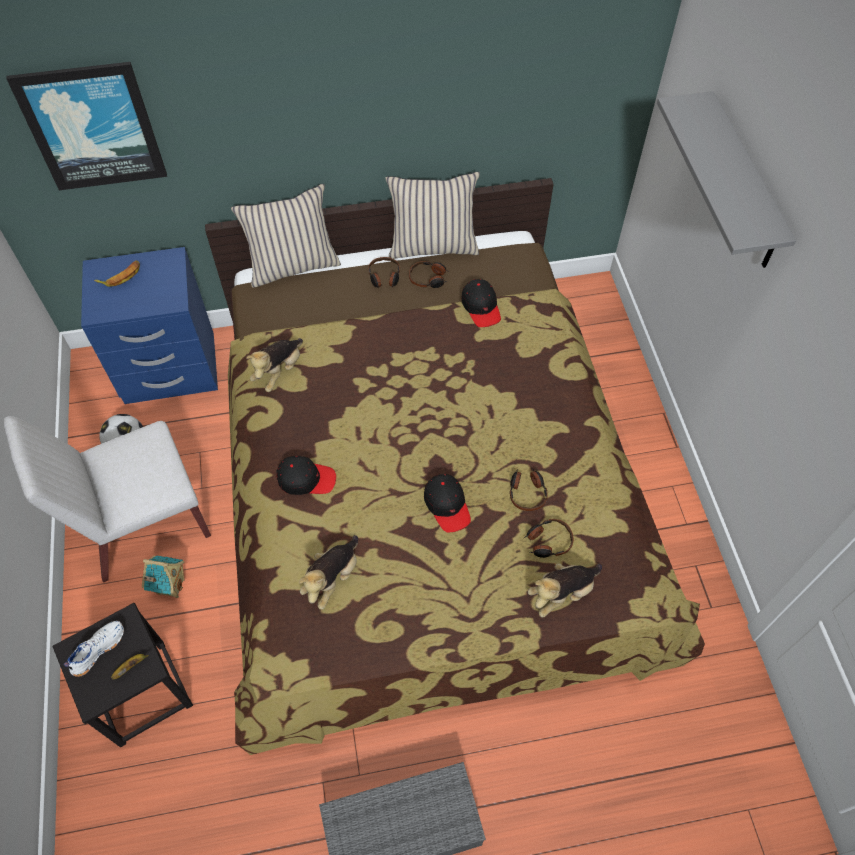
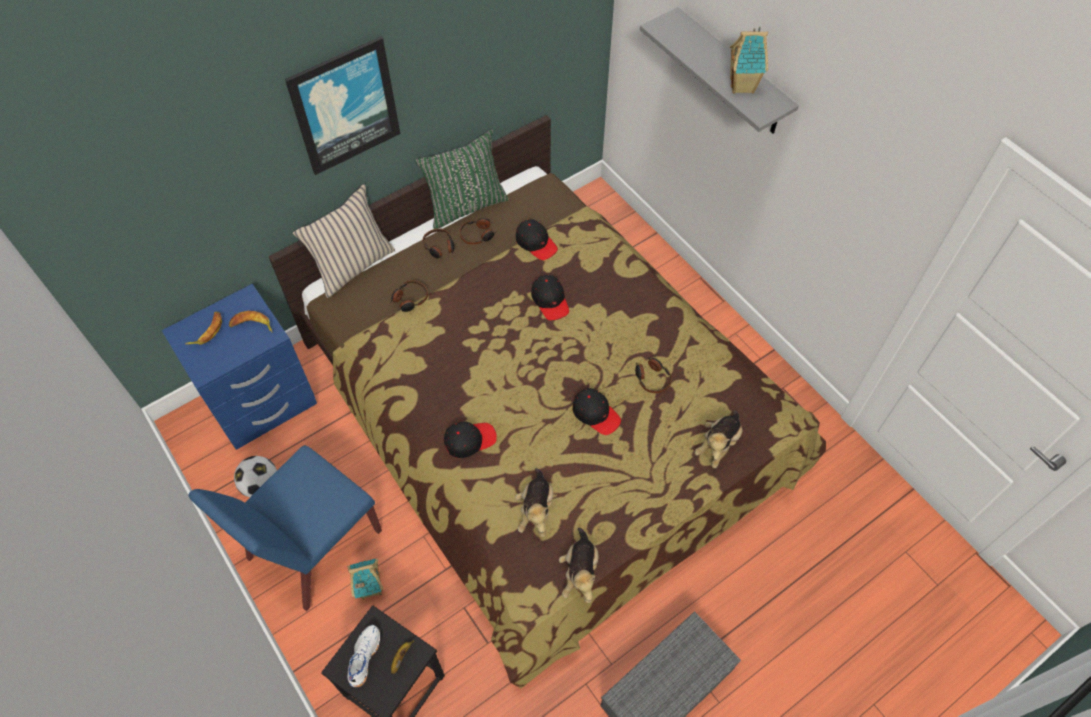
camera: 25 degrees left, 0 degrees up
white chair [4,416,211,582] -> blue chair [188,445,382,611]
picture [6,62,167,190] -> picture moved to [285,36,400,175]
plush toy [246,338,303,392] -> plush toy moved to [559,528,599,603]
beige pillow [385,172,480,259] -> green pillow [415,129,509,229]
headphones [524,519,574,558] -> headphones moved to [390,280,428,312]
none -> banana [229,311,272,332]
none -> black cap [531,275,569,320]
none -> toy house [730,27,768,94]

